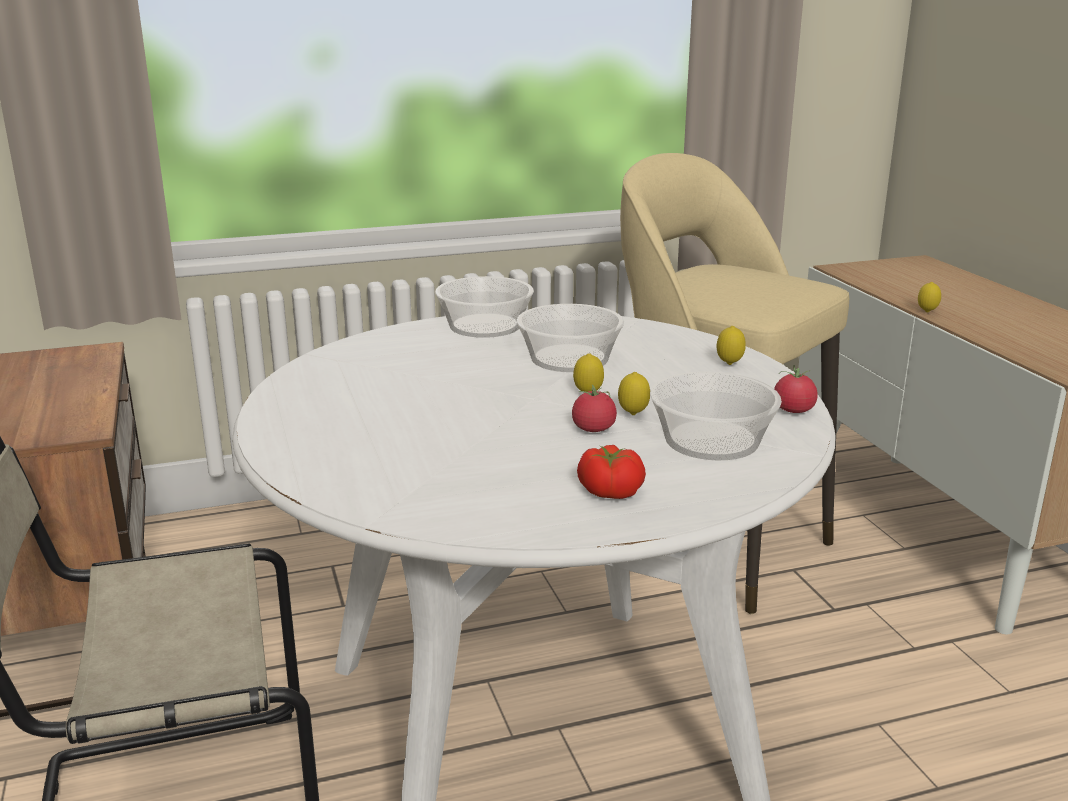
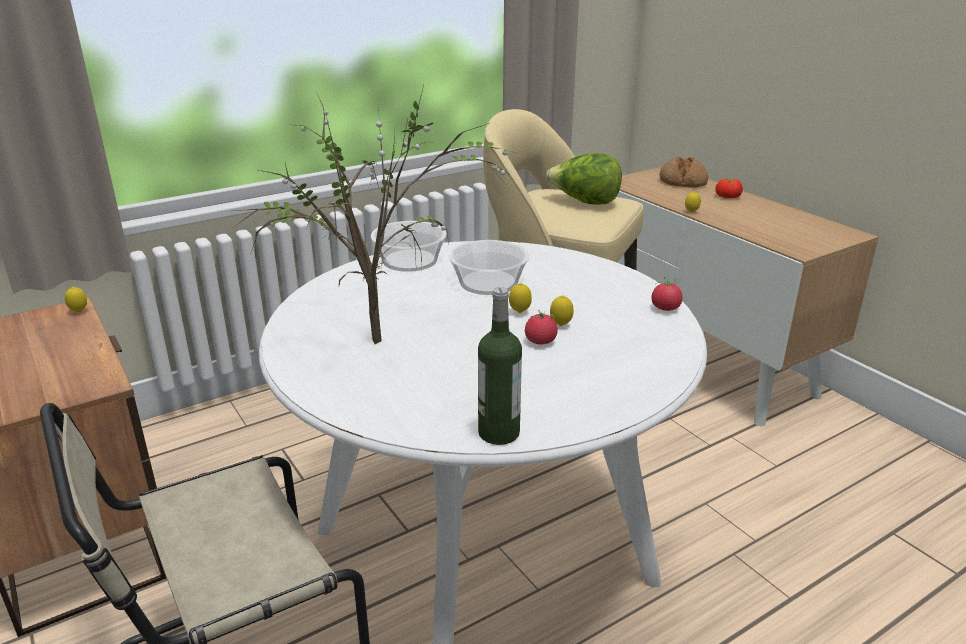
camera: 15 degrees left, 5 degrees up
tomato [577,445,646,499] -> tomato moved to [715,179,743,198]
bowl [650,372,782,460] -> none
lemon [717,326,746,365] -> lemon moved to [65,287,87,312]
none -> potted plant [234,85,510,344]
none -> bottle [478,287,522,445]
none -> lettuce [546,153,622,204]
none -> bread [659,157,708,187]

